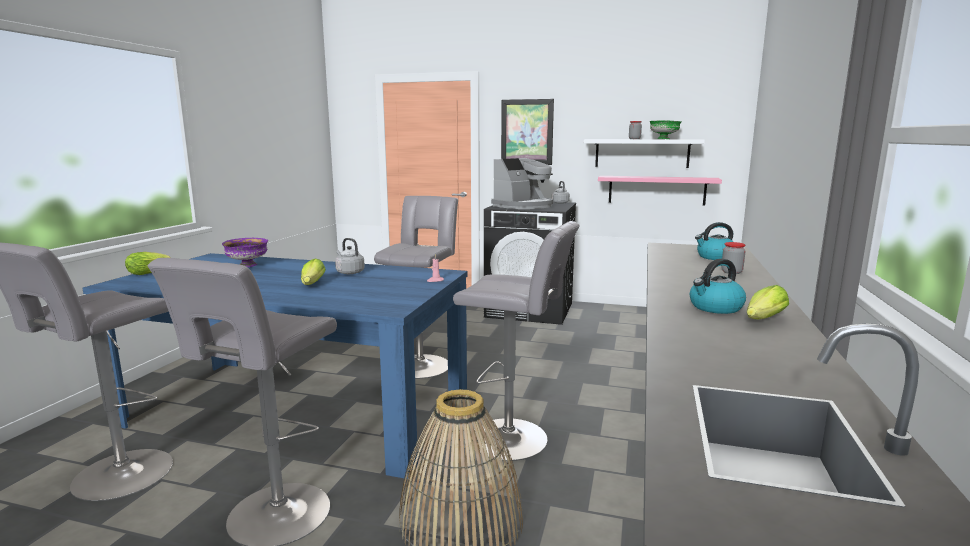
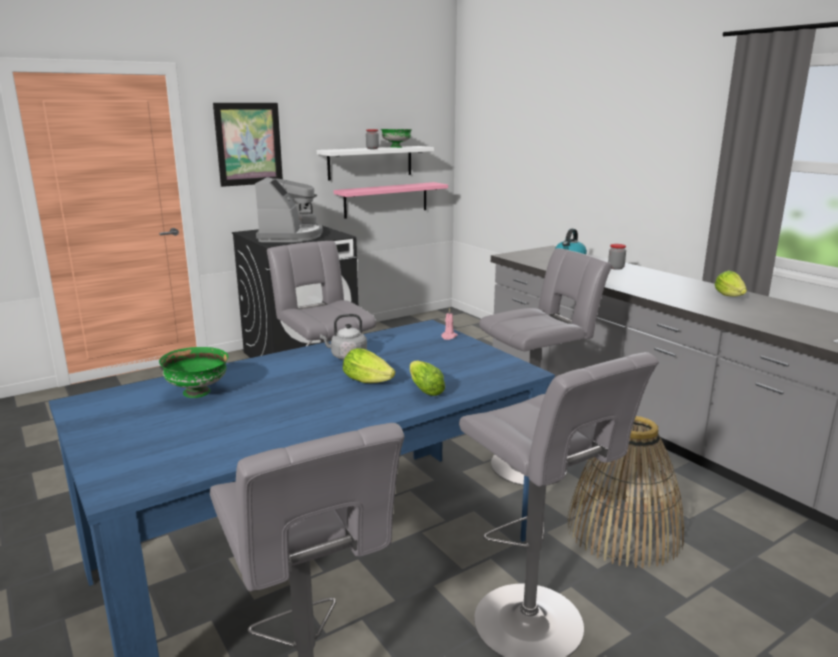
camera: 50 degrees left, 5 degrees up
lettuce [125,252,170,275] -> lettuce moved to [410,361,445,396]
purple bowl [222,238,268,267] -> green bowl [159,347,228,398]
kettle [690,259,746,314] -> none

